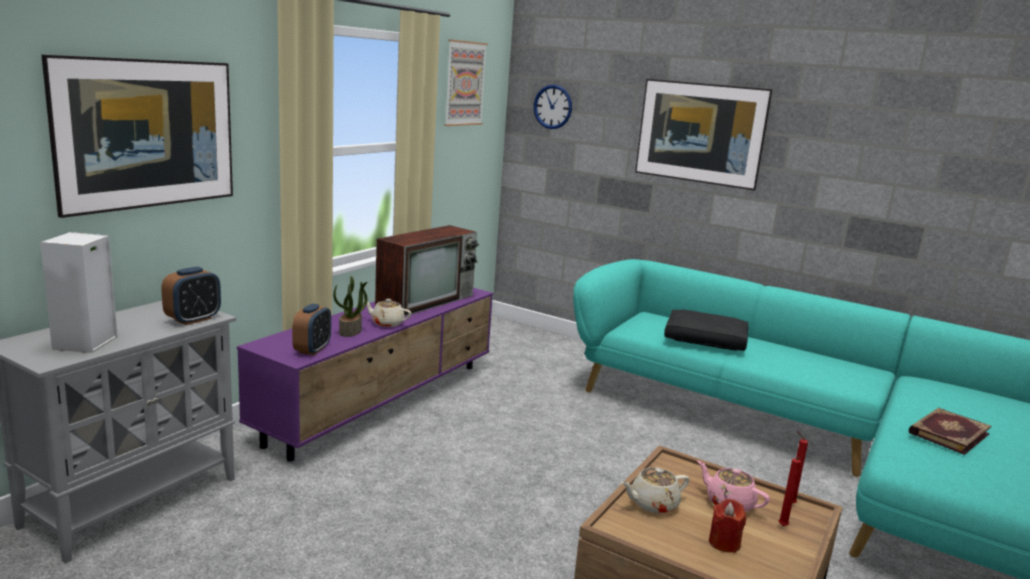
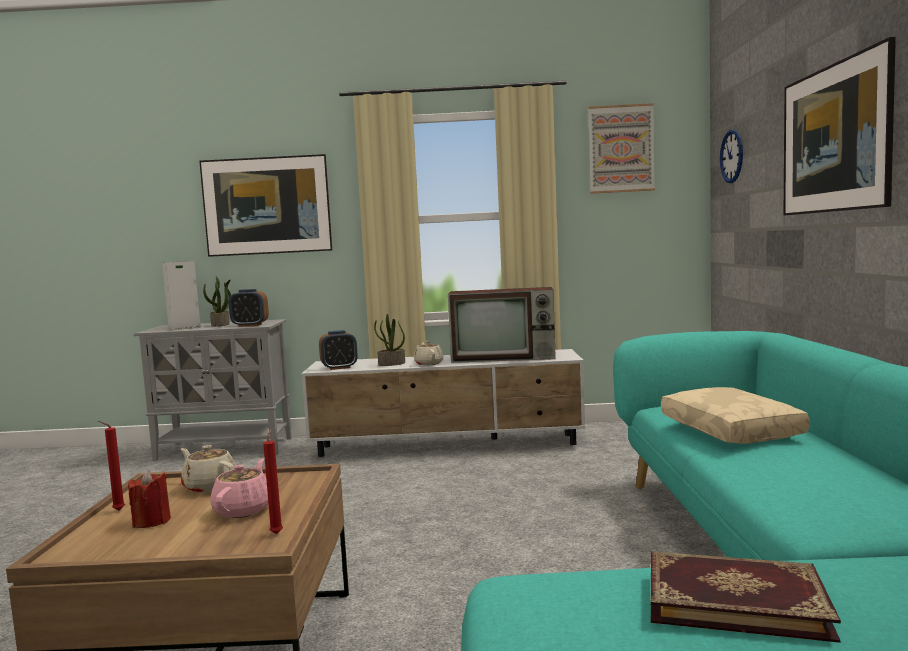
camera: 60 degrees right, 10 degrees down
purple tv stand [237,288,493,461] -> white tv stand [301,349,585,457]
black pillow [664,309,749,351] -> beige pillow [661,387,809,444]
red candle [778,457,801,526] -> red candle moved to [98,421,125,511]
none -> potted plant [203,276,231,327]

